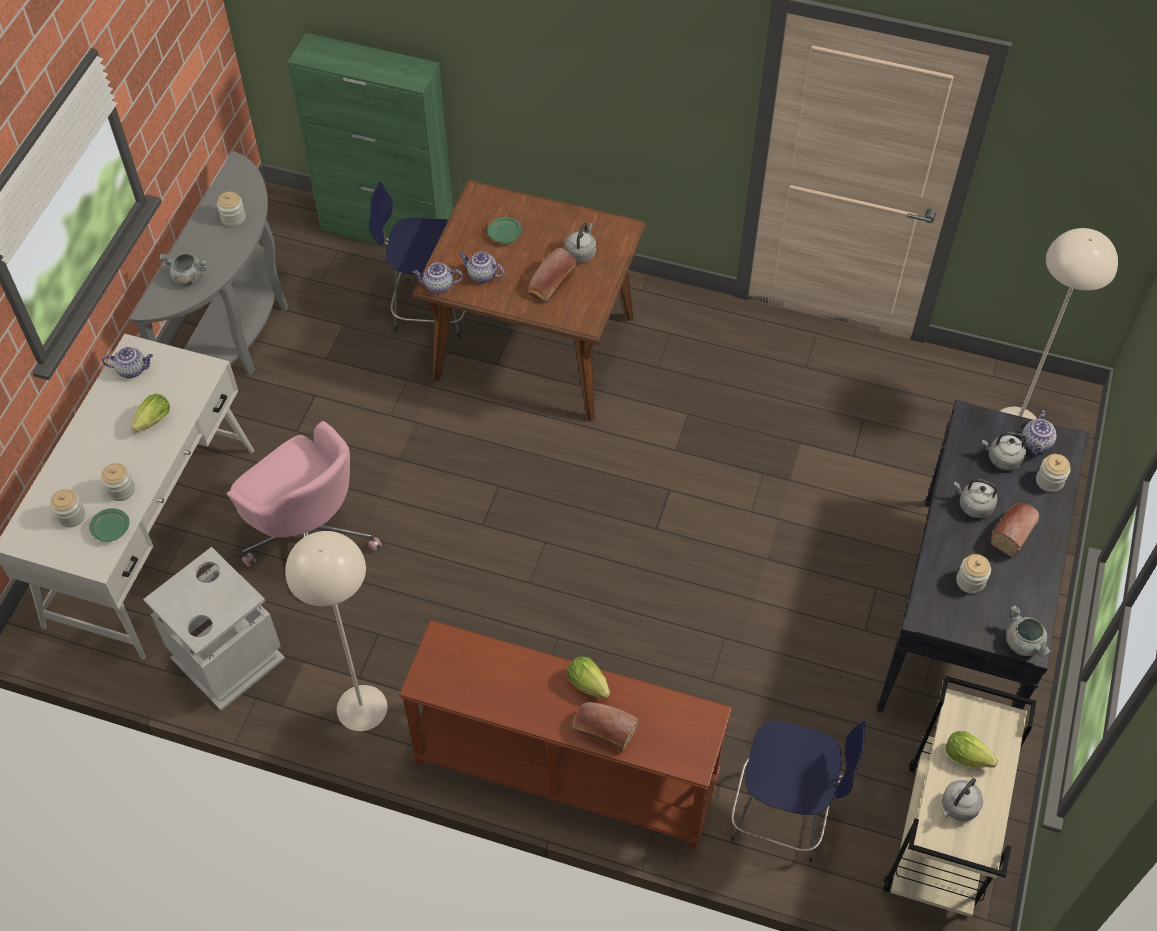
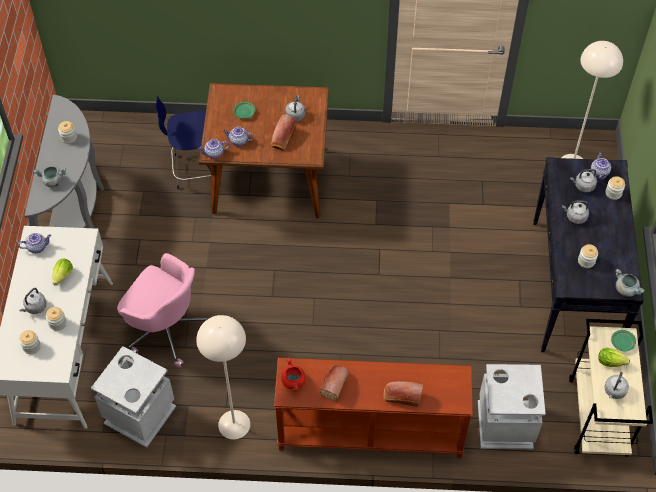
camera: 15 degrees left, 0 degrees up
green plate [89,508,130,542] -> green plate moved to [611,330,636,352]
green cabinet [288,33,453,246] -> none
lettuce [568,656,610,699] -> none
blue stool [731,721,866,862] -> grey trash can [478,364,546,449]
bread [990,503,1039,558] -> bread moved to [320,365,349,402]
none -> grey kettle [19,288,47,314]
none -> red cooking pot [281,357,306,391]

